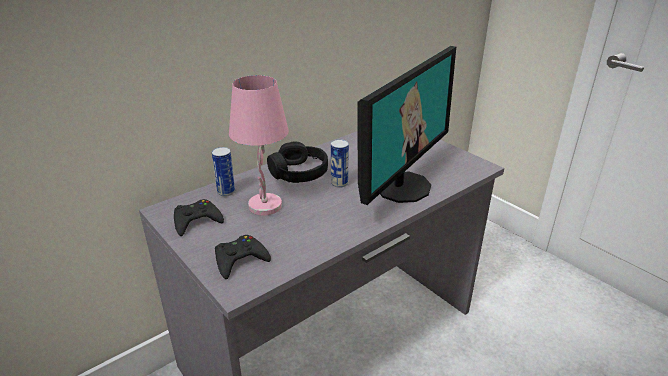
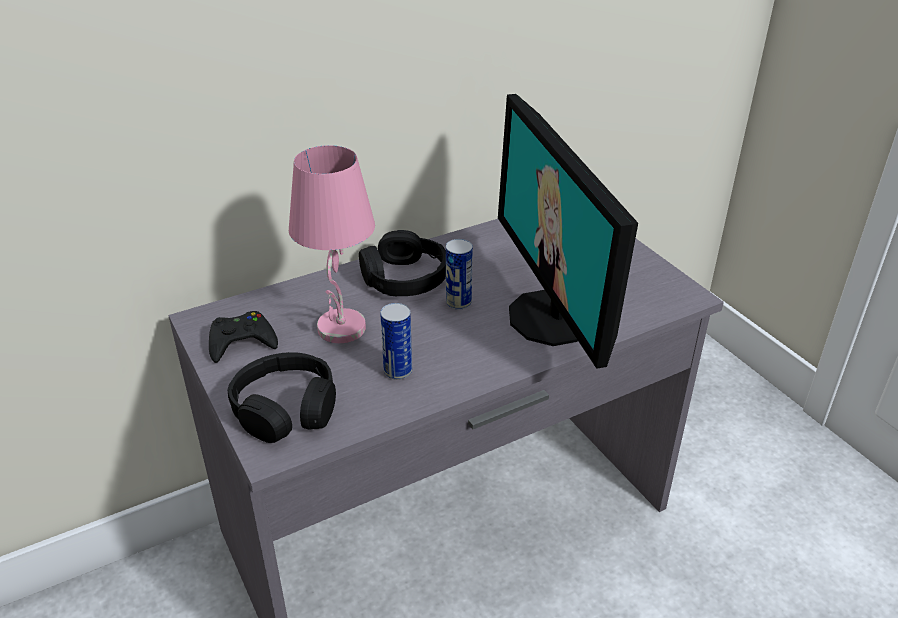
camera: 10 degrees right, 5 degrees up
can [212,147,235,197] -> can moved to [380,303,412,380]
black game controller [215,235,271,279] -> black headphones [228,352,336,443]
monitor [357,46,456,205] -> monitor turned 120 degrees clockwise [498,94,638,369]

